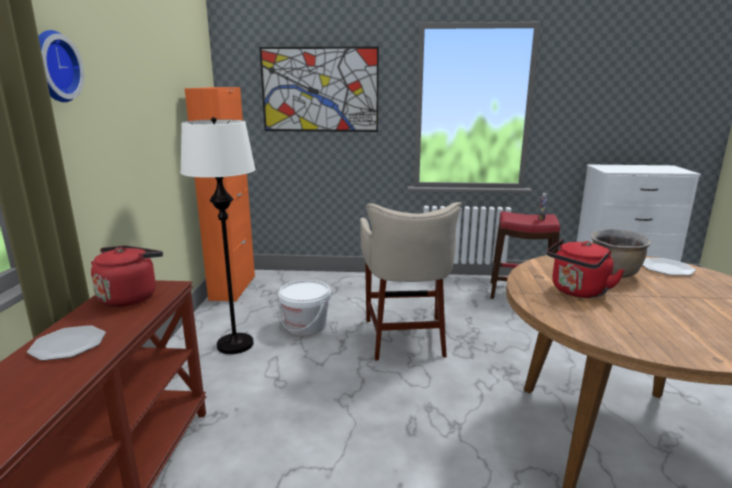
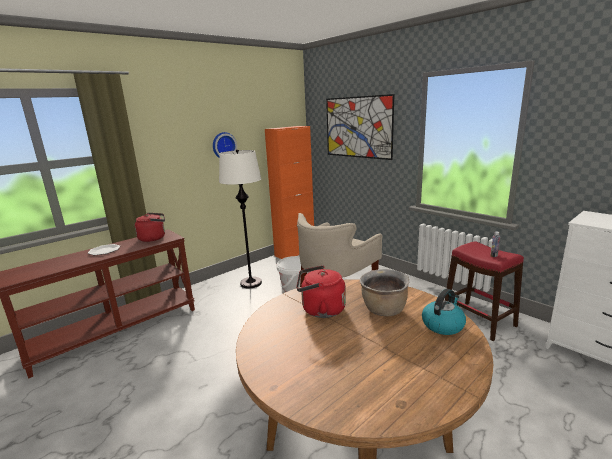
camera: 45 degrees right, 0 degrees up
wall clock [38,30,84,102] -> wall clock moved to [213,132,237,158]
plate [642,258,696,276] -> kettle [422,289,466,335]

